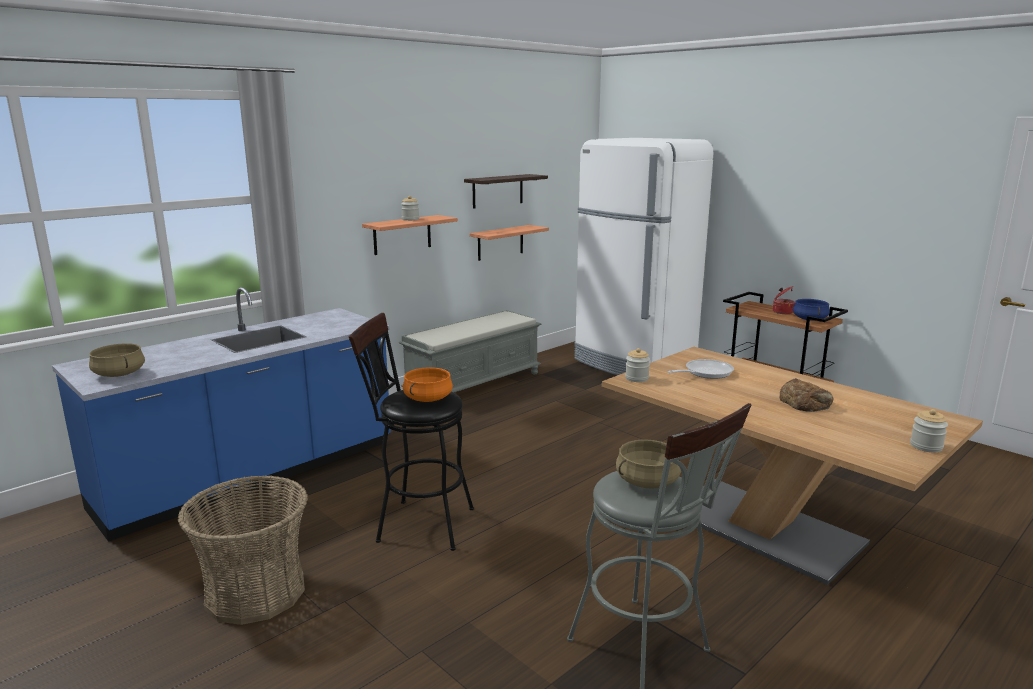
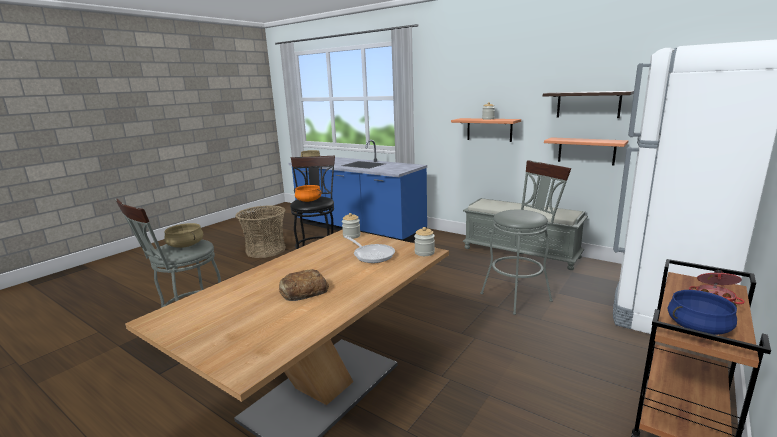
camera: 80 degrees right, 0 degrees up
jar [910,409,948,453] -> jar moved to [414,227,435,256]
none -> grey stool [480,160,571,315]

